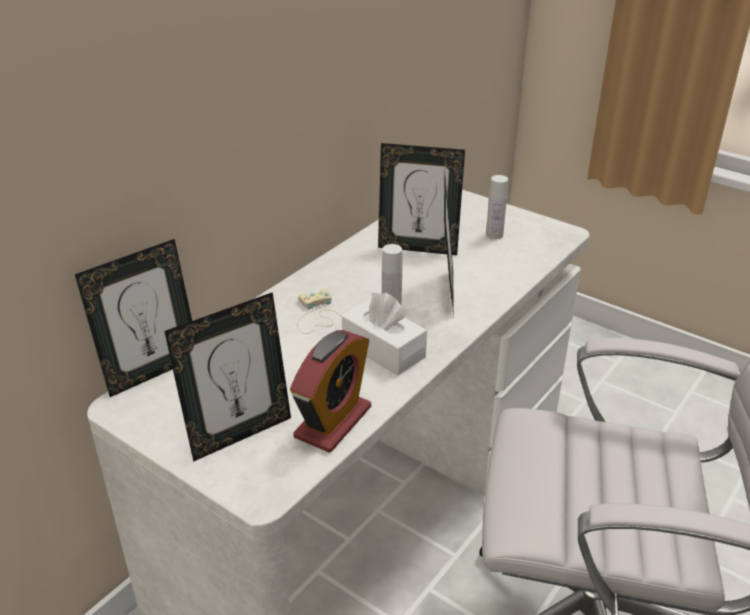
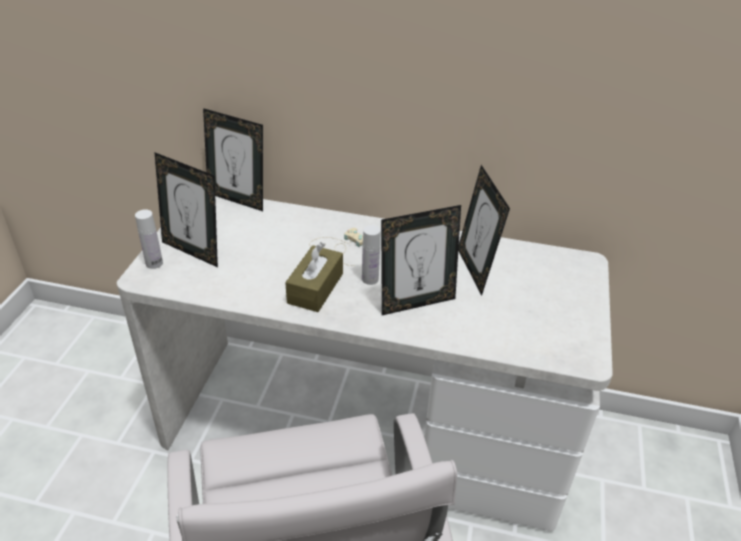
camera: 65 degrees right, 5 degrees up
alarm clock [290,330,371,453] -> none
white tissue box [342,292,427,376] -> brown tissue box [285,242,343,312]
white bottle [486,175,508,239] -> white bottle moved to [135,209,163,269]

